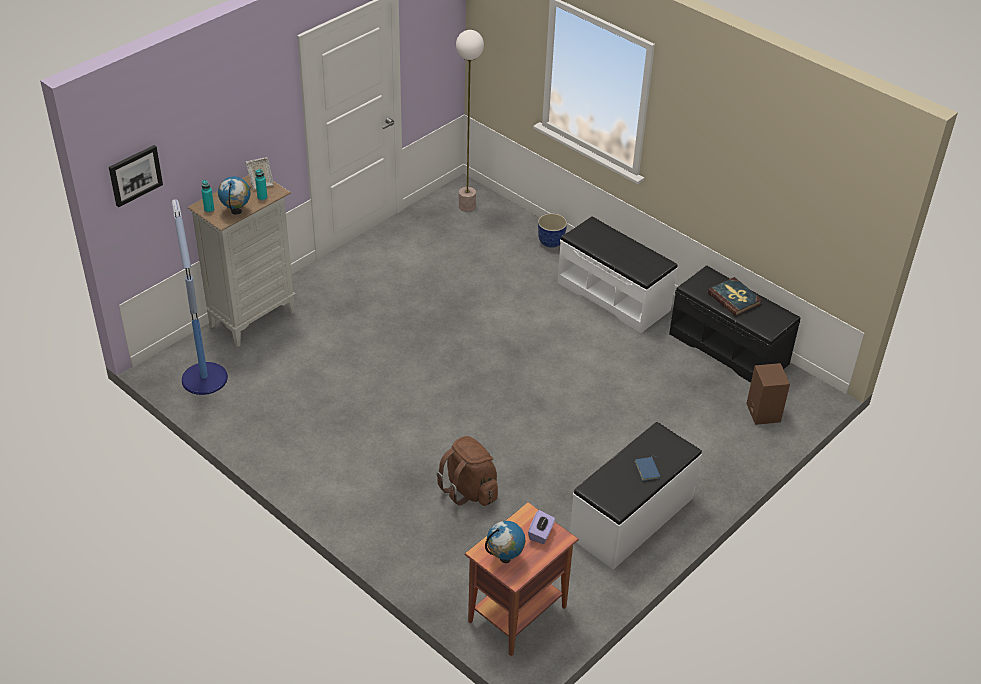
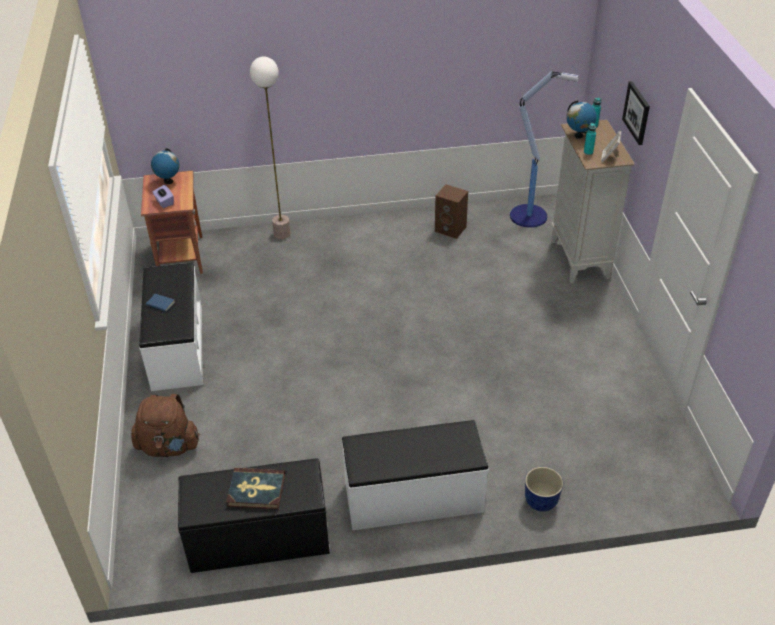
camera: 130 degrees right, 0 degrees up
picture [109,145,163,207] -> picture moved to [622,81,650,145]
brown backpack [436,436,498,506] -> brown backpack moved to [131,394,200,457]
floor lamp [456,30,484,212] -> floor lamp moved to [250,57,291,239]
brown speaker [746,363,790,425] -> brown speaker moved to [435,184,468,239]

